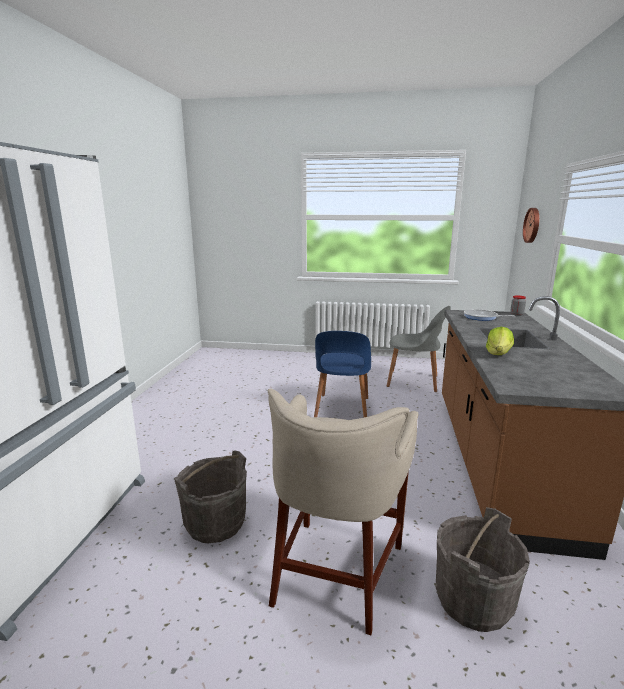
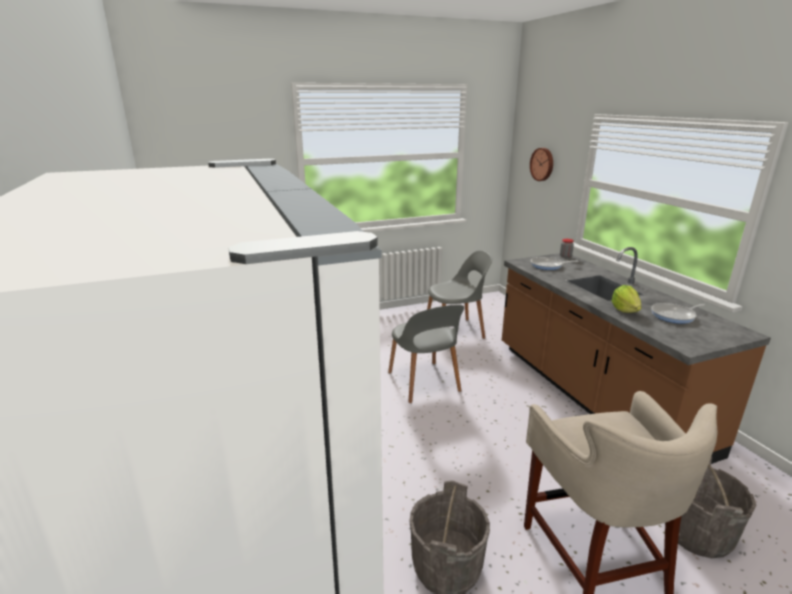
camera: 30 degrees left, 5 degrees up
blue chair [314,331,371,417] -> grey chair [388,305,464,403]
none -> frying pan [651,303,705,324]

